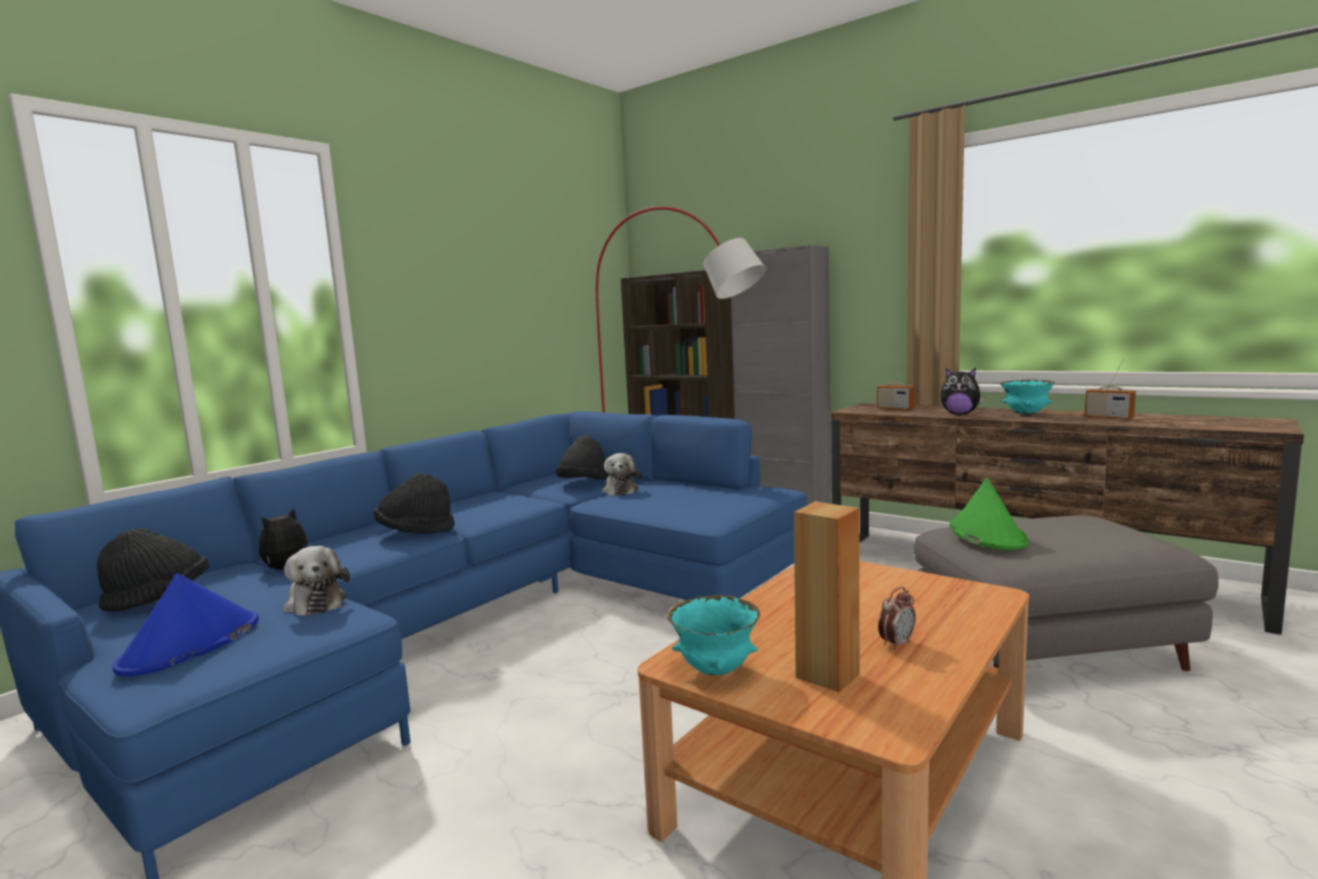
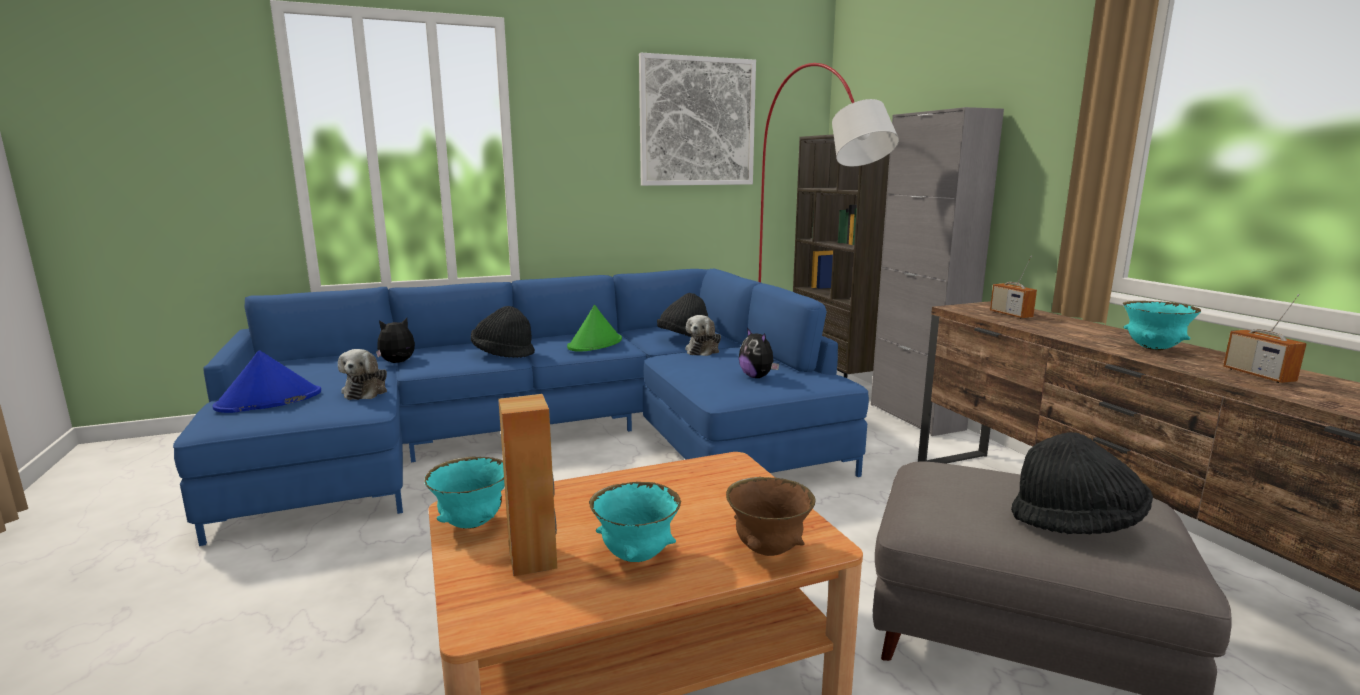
camera: 30 degrees right, 5 degrees up
black hat [97,528,210,612] -> black hat moved to [1011,432,1153,535]
alarm clock [878,587,916,650] -> turquoise bowl [589,482,681,562]
plush toy [940,368,984,415] -> plush toy moved to [739,328,779,378]
green hat [949,478,1029,550] -> green hat moved to [567,305,622,351]
none -> picture [639,53,756,186]
none -> brown bowl [726,477,816,556]

